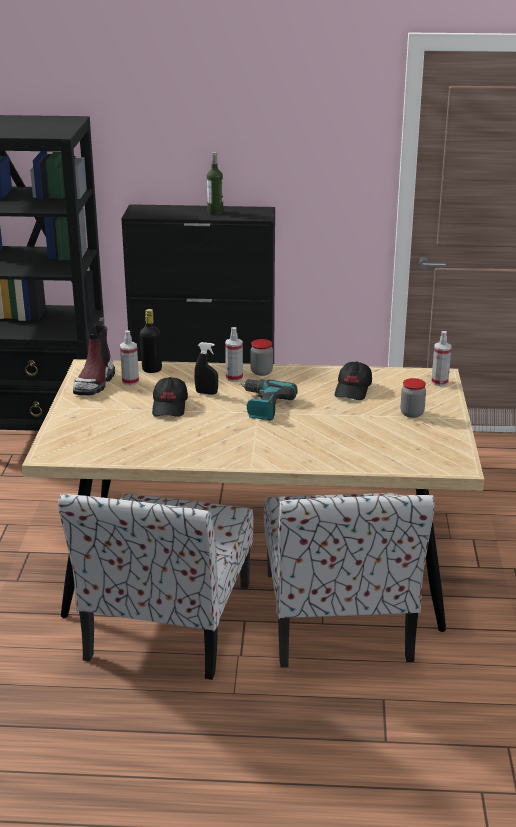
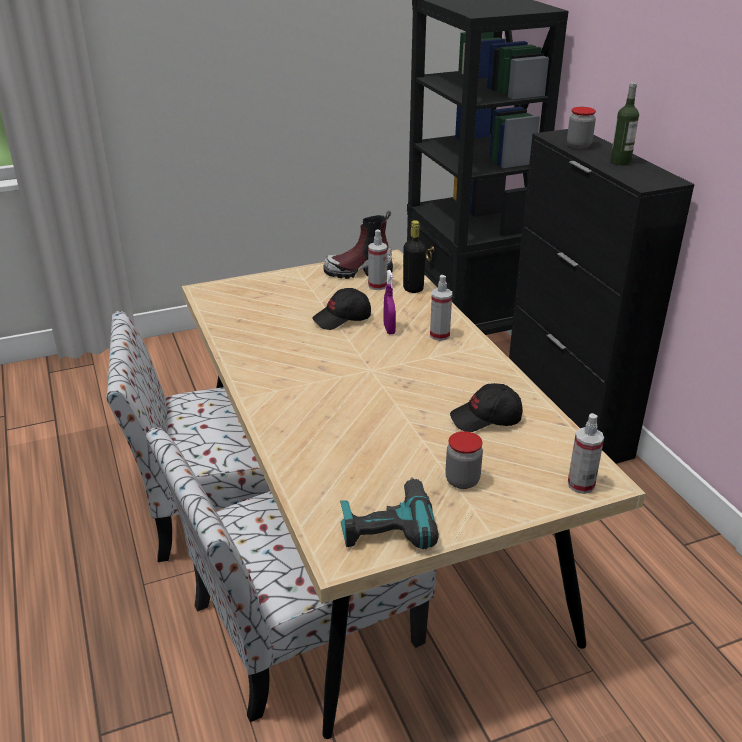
camera: 65 degrees right, 5 degrees up
black spray bottle [194,342,218,395] -> purple spray bottle [384,270,396,334]
power drill [240,379,298,421] -> power drill moved to [340,477,439,549]
jar [251,339,273,376] -> jar moved to [567,107,596,149]

